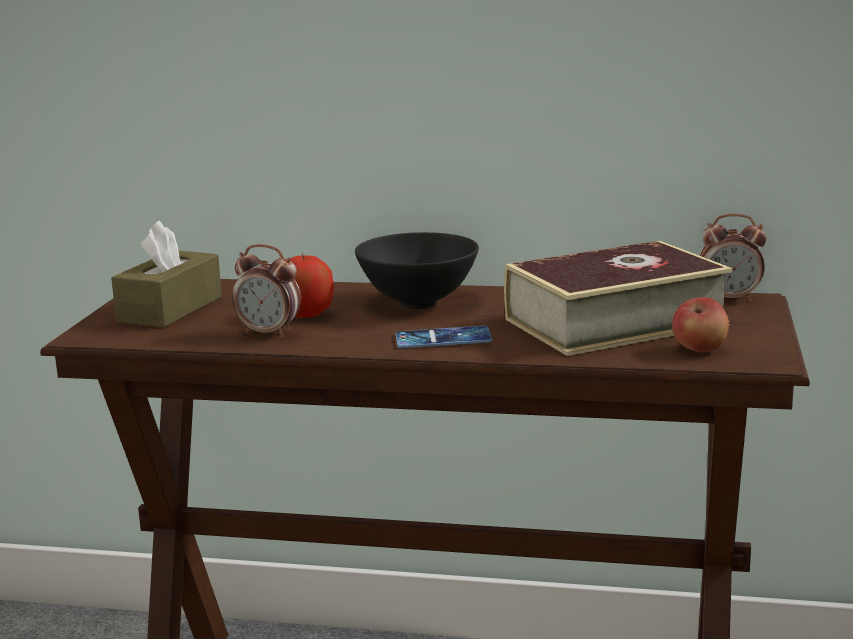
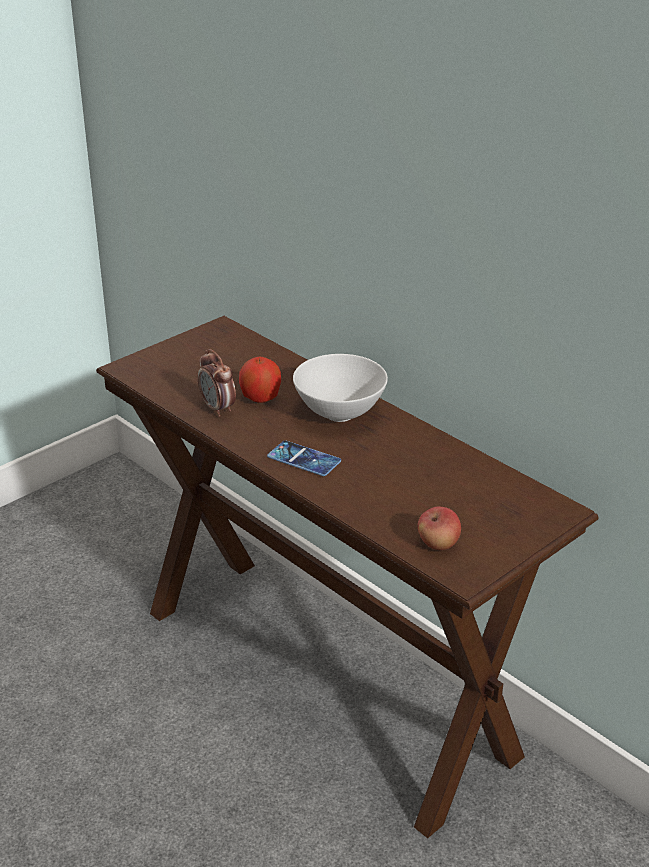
camera: 35 degrees right, 15 degrees up
brown tissue box [111,221,222,328] -> none
black bowl [355,232,479,309] -> white bowl [293,354,388,422]
book [504,241,733,356] -> none
alarm clock [700,214,767,302] -> none

